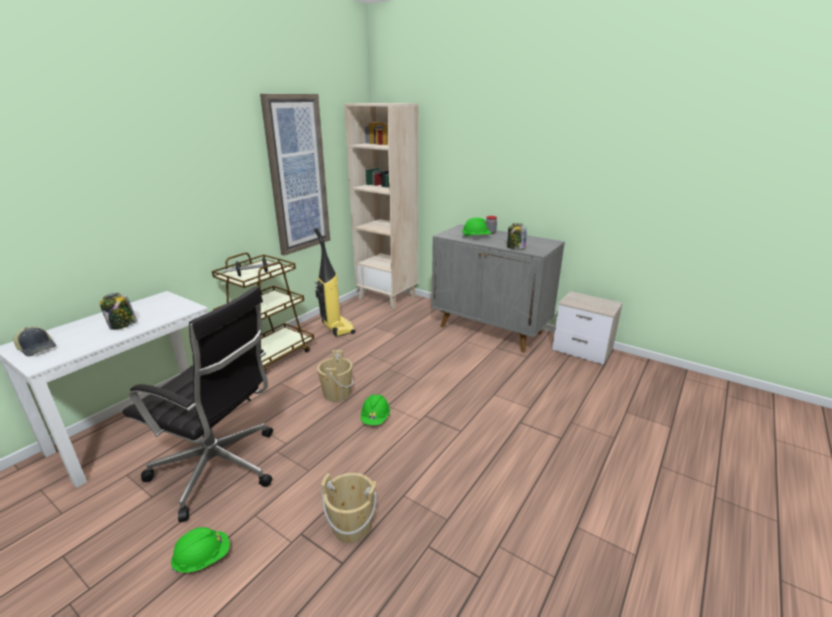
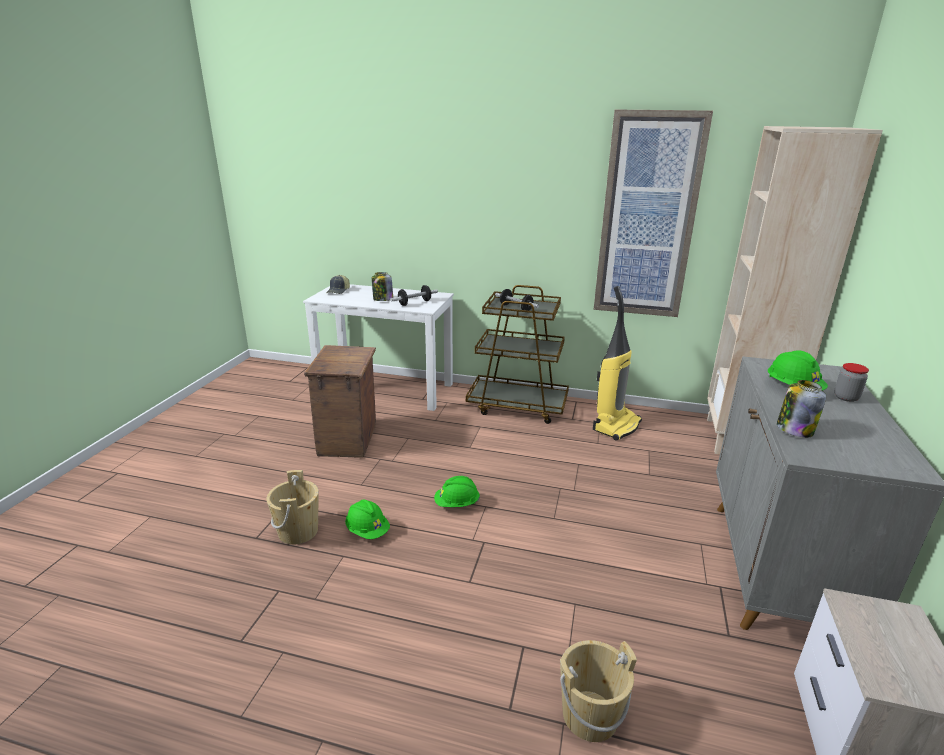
camera: 70 degrees right, 0 degrees up
black office chair [123,286,273,522] -> crate [304,345,376,458]
green hard hat [171,527,230,573] -> green hard hat moved to [345,500,390,539]
beige bucket [317,350,353,402] -> beige bucket moved to [560,640,637,742]
none -> dumbbell [390,285,438,306]

